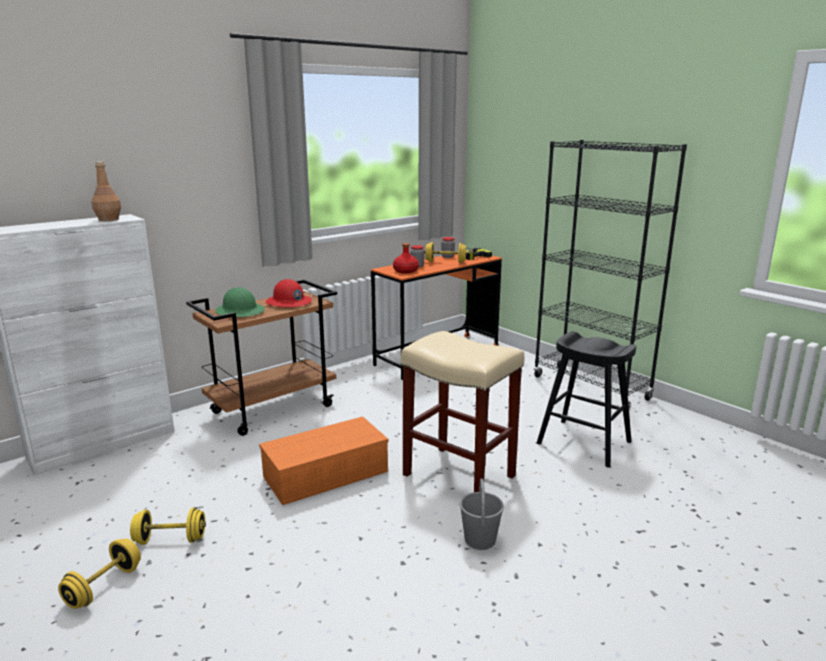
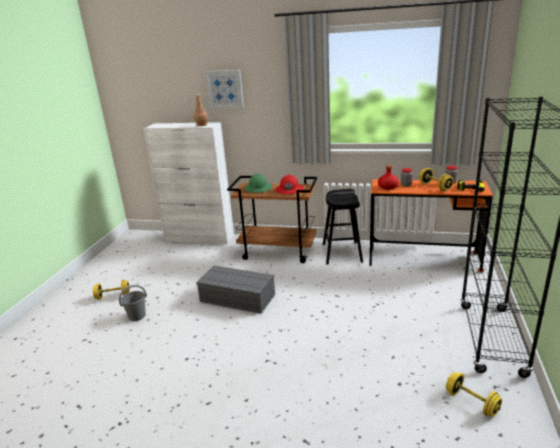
camera: 55 degrees right, 5 degrees up
yellow dumbbell [130,508,206,545] -> yellow dumbbell moved to [446,372,502,417]
orange storage box [259,417,388,505] -> grey storage box [196,266,275,314]
beige stool [401,331,524,492] -> none
grey bucket [460,479,504,550] -> grey bucket moved to [119,285,147,321]
black stool [537,331,636,468] -> black stool moved to [323,189,363,265]
none -> picture [205,70,244,108]

